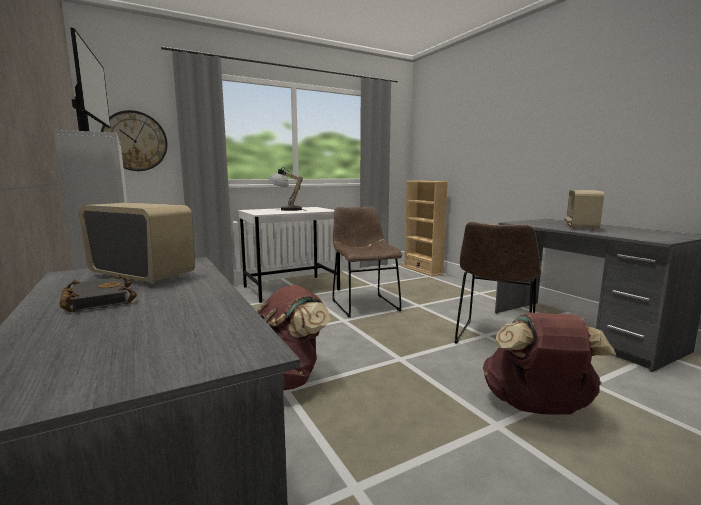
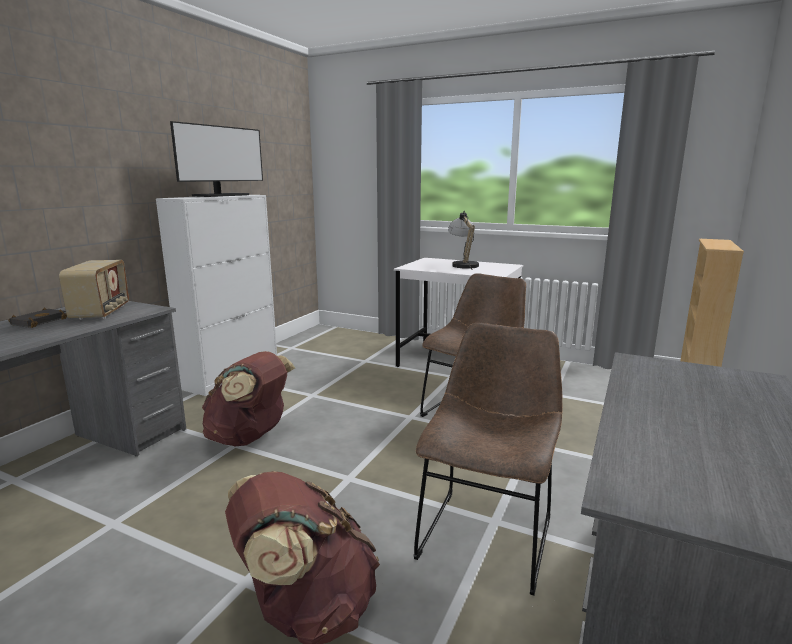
camera: 55 degrees right, 5 degrees up
wall clock [101,110,167,171] -> none
brown chair [455,222,542,344] -> brown chair turned 120 degrees clockwise [413,323,562,596]
radio [564,190,604,231] -> none

